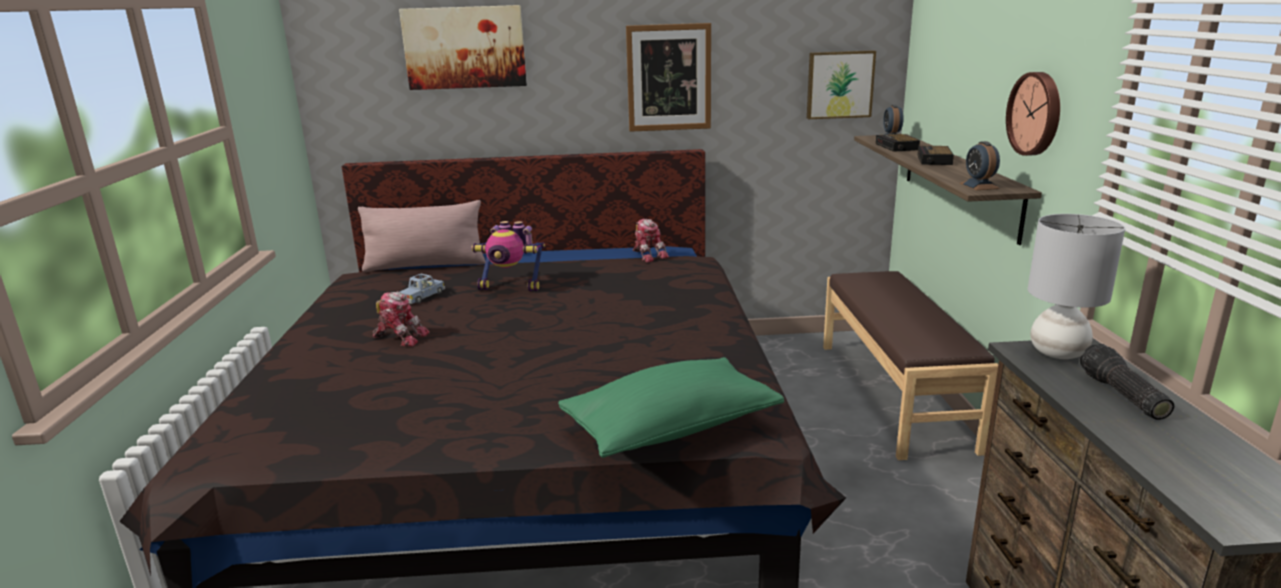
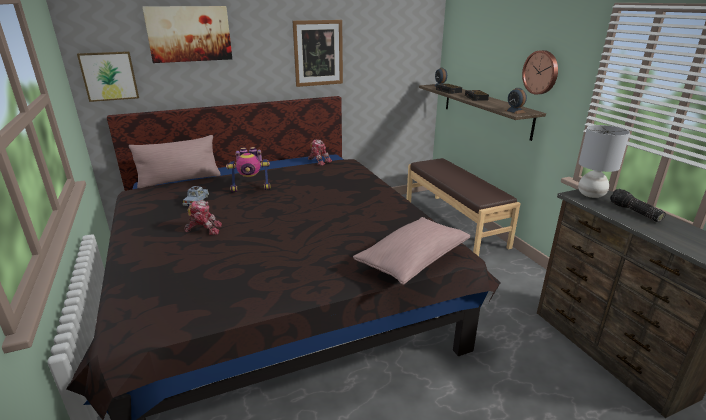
camera: 20 degrees left, 5 degrees up
green pillow [558,357,784,458] -> pink pillow [353,217,470,285]
picture [807,50,876,119] -> picture moved to [77,51,139,102]

